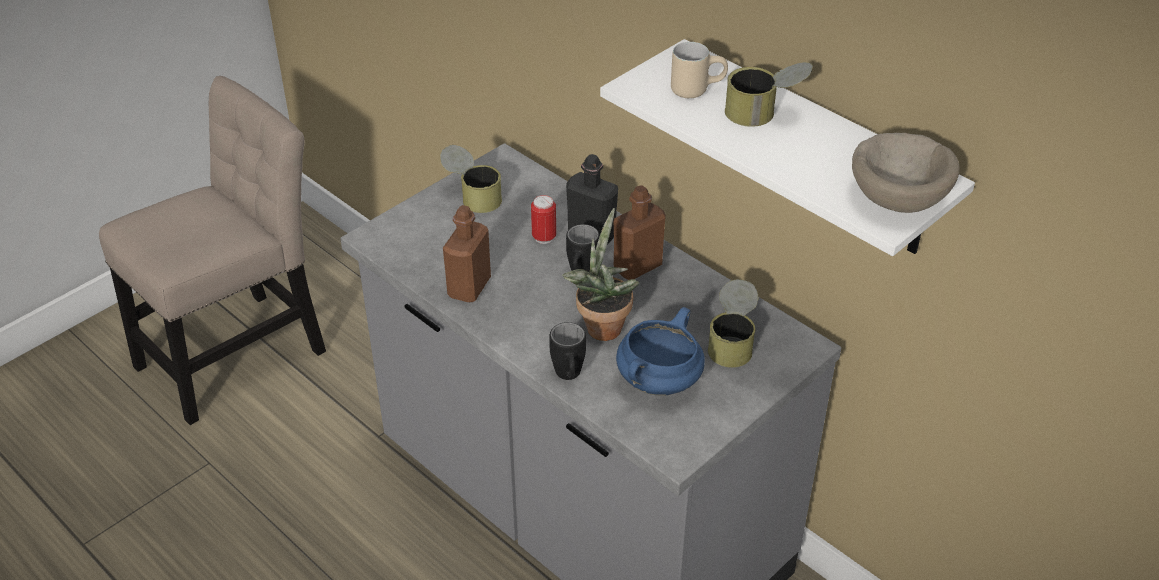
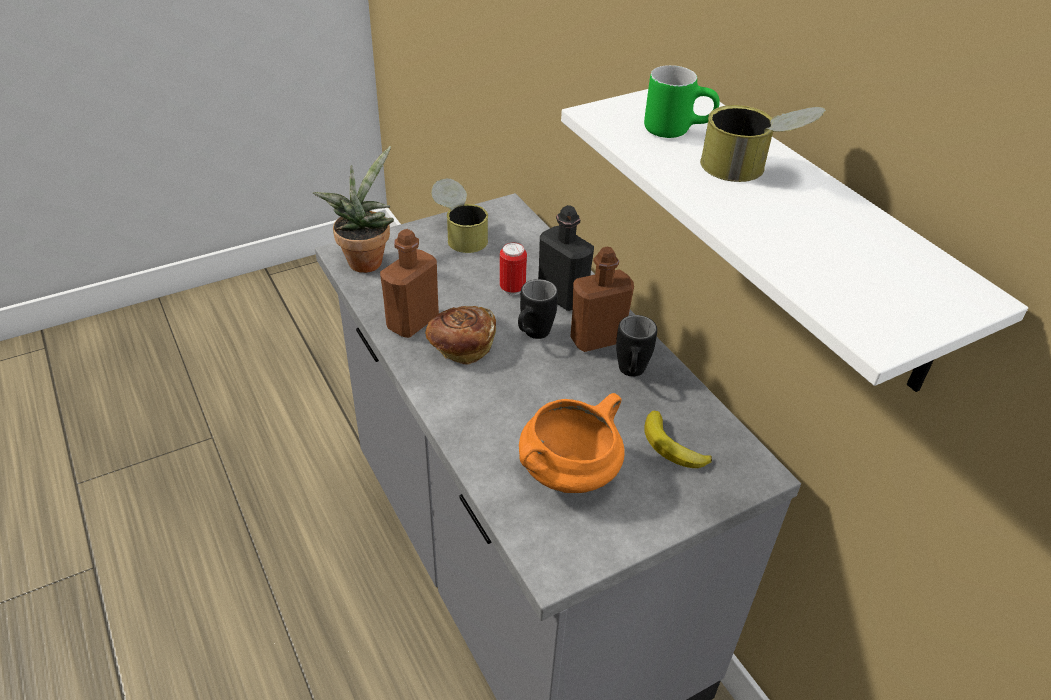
camera: 15 degrees right, 0 degrees up
beige chair [99,76,326,425] -> none
black mug [549,322,586,380] -> black mug moved to [616,315,657,377]
potted plant [562,208,639,341] -> potted plant moved to [313,146,394,273]
blue cooking pot [616,307,705,396] -> orange cooking pot [519,393,625,493]
beige mug [671,42,728,98] -> green mug [644,65,720,138]
can [708,279,759,368] -> banana [644,411,712,468]
beige bowl [852,133,960,213] -> none
none -> bread [425,306,496,365]

